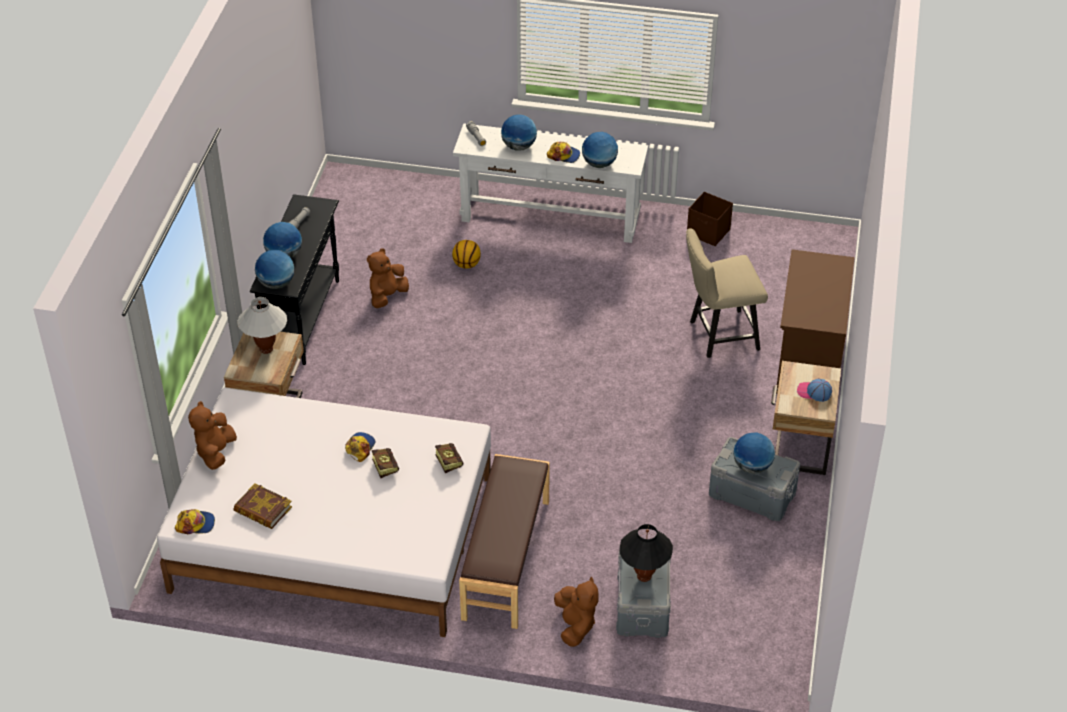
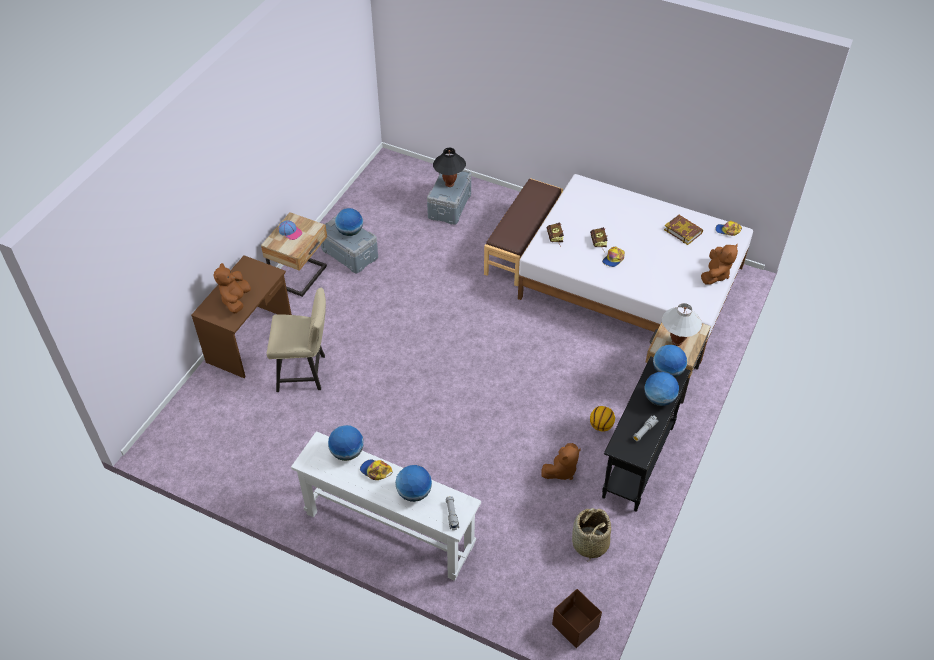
camera: 165 degrees left, 5 degrees up
basketball [452,240,481,269] -> basketball moved to [590,406,615,431]
brown plush toy [554,576,599,647] -> brown plush toy moved to [214,263,251,313]
brown storage box [687,192,733,246] -> brown storage box moved to [552,589,602,648]
none -> basket [572,508,611,560]

